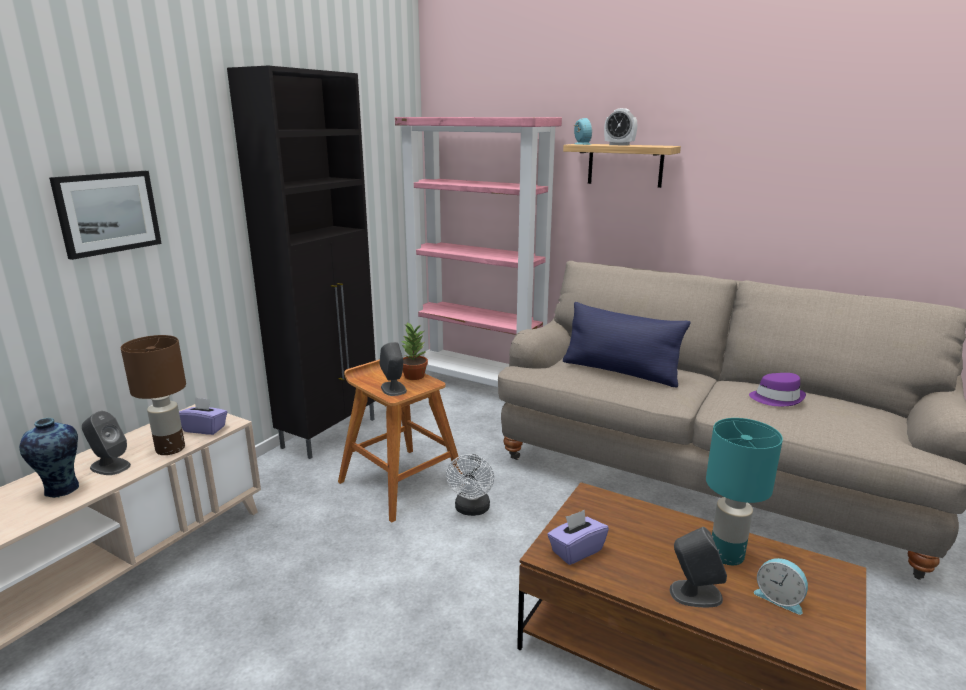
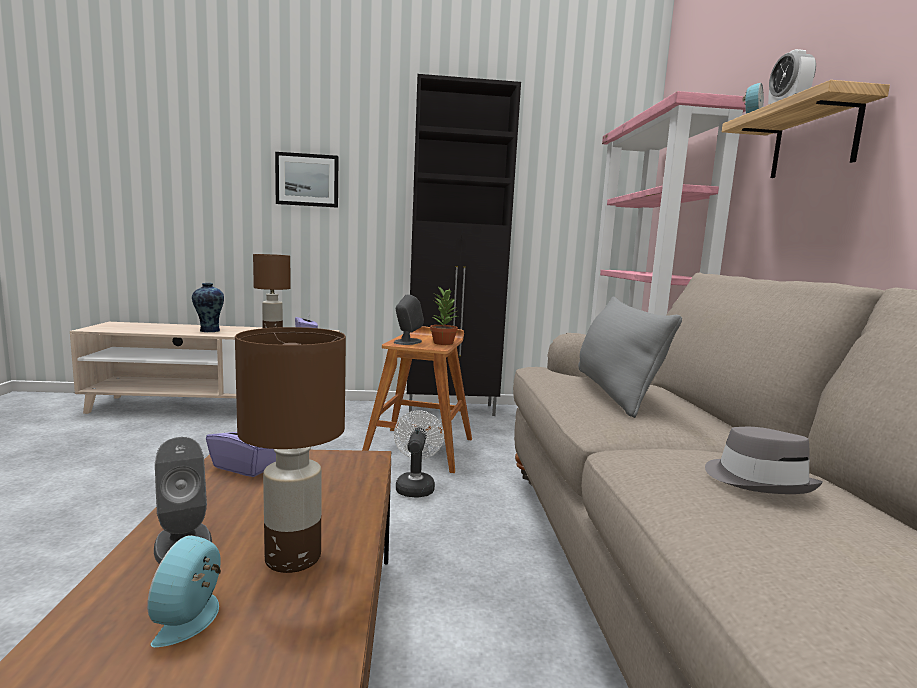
camera: 55 degrees right, 10 degrees down
grey speaker [82,411,131,475] -> none
white fan [446,454,494,516] -> white fan turned 120 degrees clockwise [394,410,444,498]
blue pillow [563,302,690,388] -> grey pillow [578,296,682,418]
turquoise table lamp [706,418,783,565] -> brown table lamp [235,327,346,573]
purple hat [749,373,806,406] -> grey hat [705,427,823,494]

